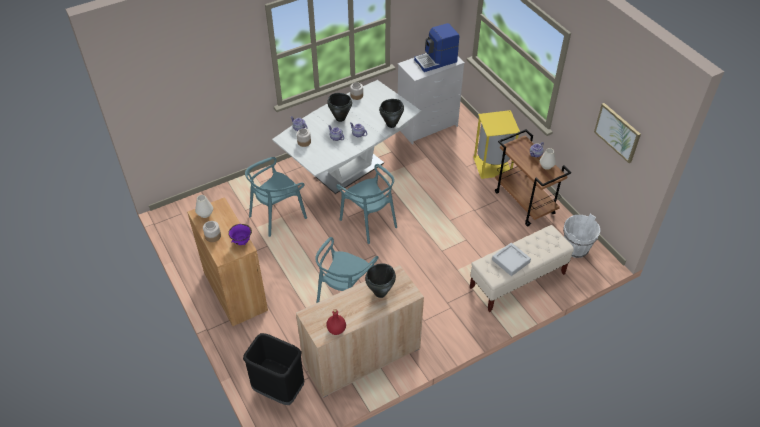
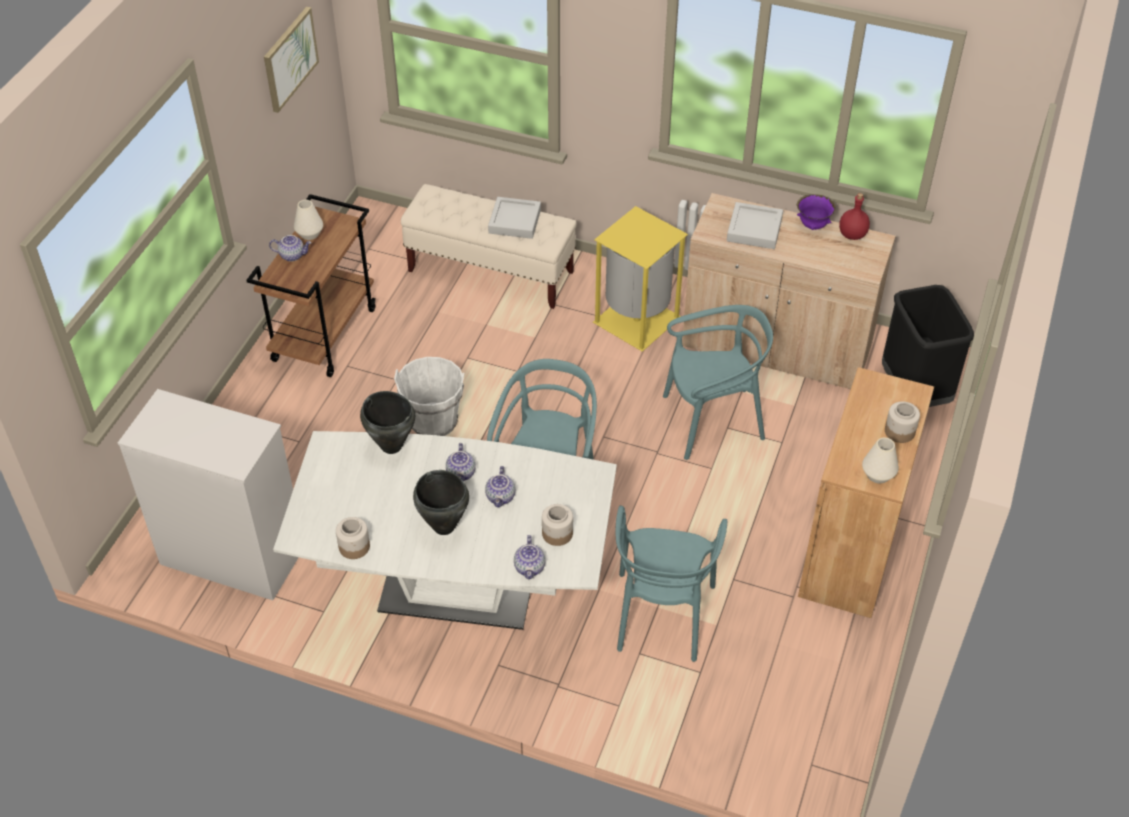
camera: 130 degrees left, 0 degrees up
purple bowl [228,224,252,245] -> purple bowl moved to [797,194,836,230]
turquoise chair [245,157,307,237] -> turquoise chair turned 90 degrees clockwise [615,506,727,662]
black cooking pot [365,263,396,298] -> grey tray [727,202,783,249]
coffee machine [414,23,459,72] -> none
yellow trash can [473,110,520,179] -> yellow trash can moved to [593,206,688,352]
white bucket [563,214,601,258] -> white bucket moved to [394,357,464,436]

